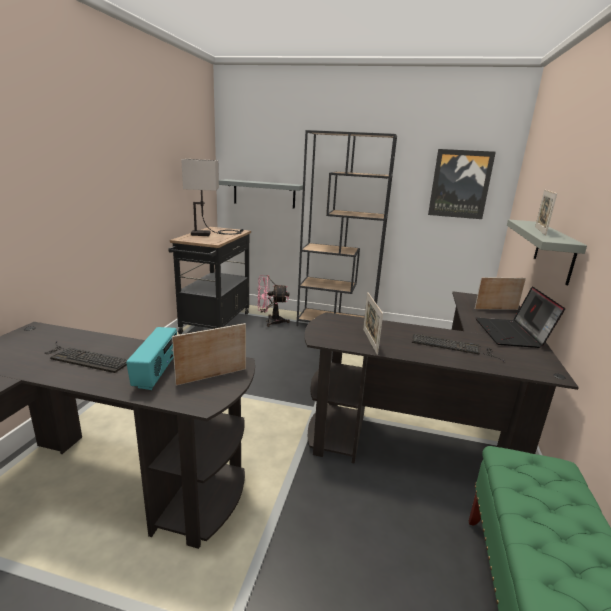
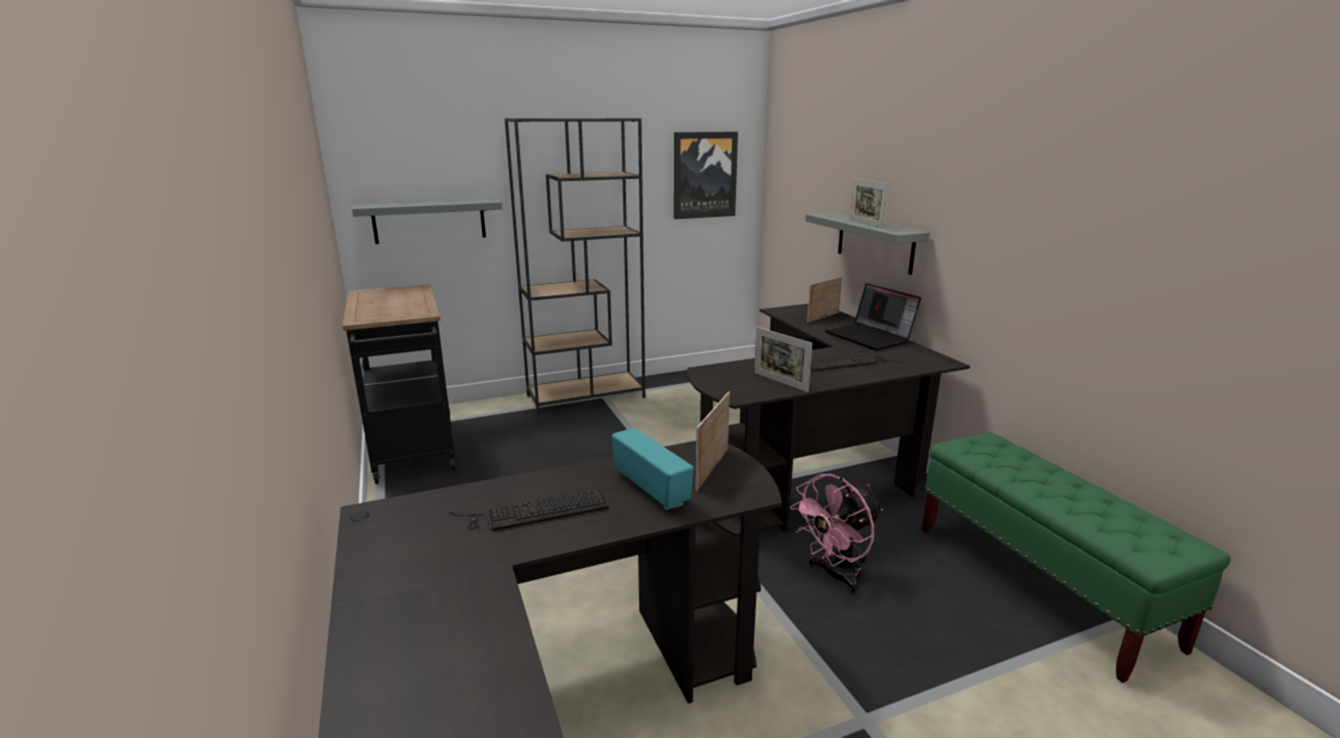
camera: 35 degrees left, 0 degrees up
table lamp [181,159,243,236] -> none
pink fan [257,275,290,327] -> pink fan moved to [790,474,883,594]

